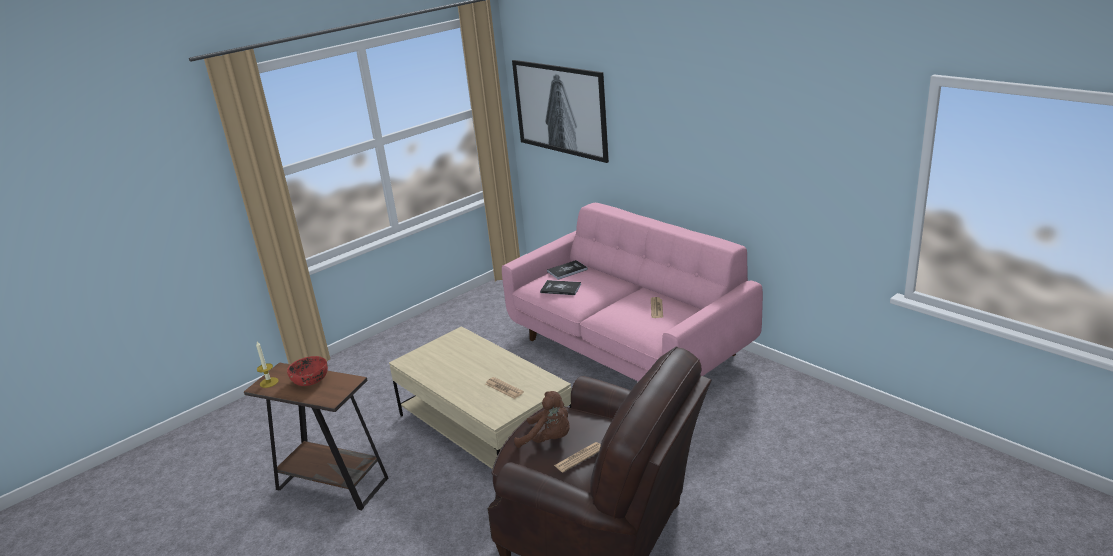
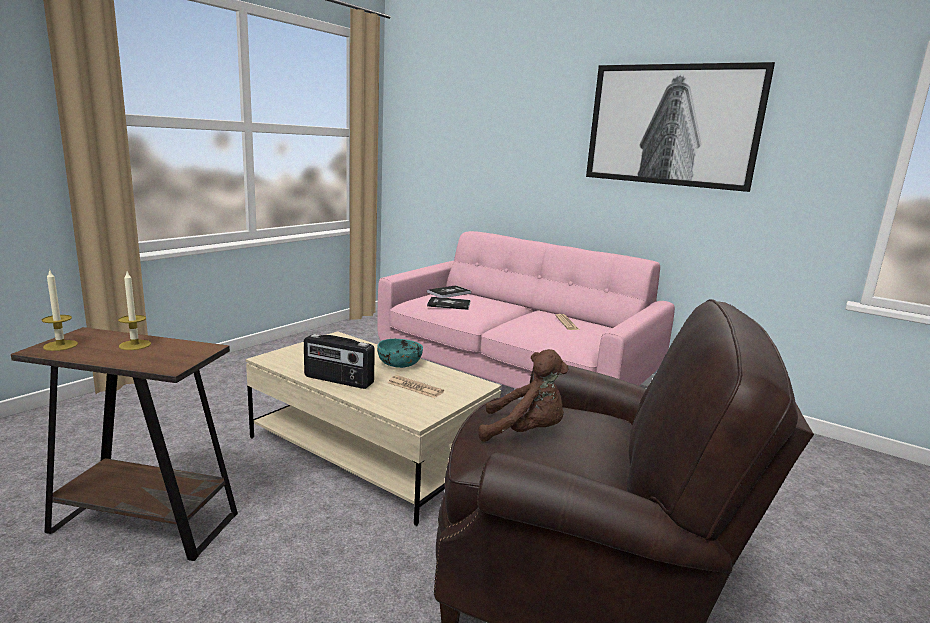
camera: 15 degrees left, 10 degrees down
red bowl [287,356,328,386] -> candle [118,272,151,350]
picture [512,60,609,163] -> picture moved to [586,62,775,192]
newspaper [554,442,601,472] -> none
none -> radio [304,334,375,389]
none -> turquoise bowl [377,339,423,368]

